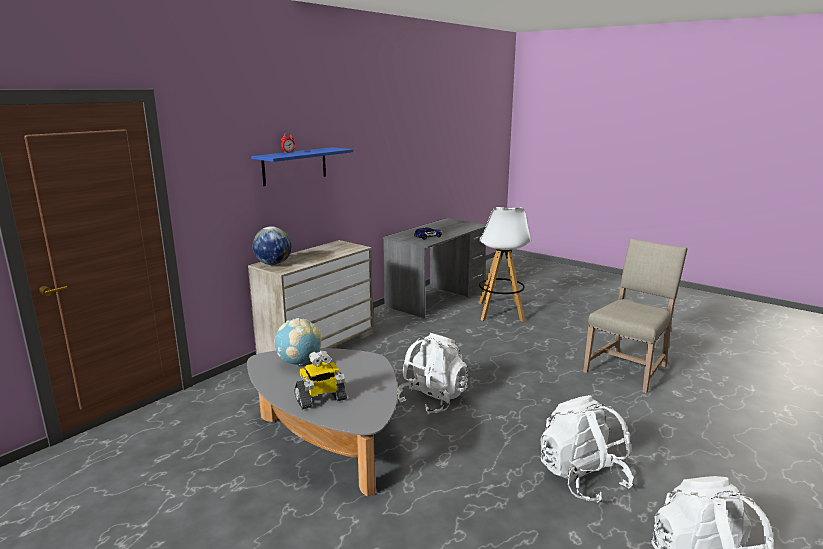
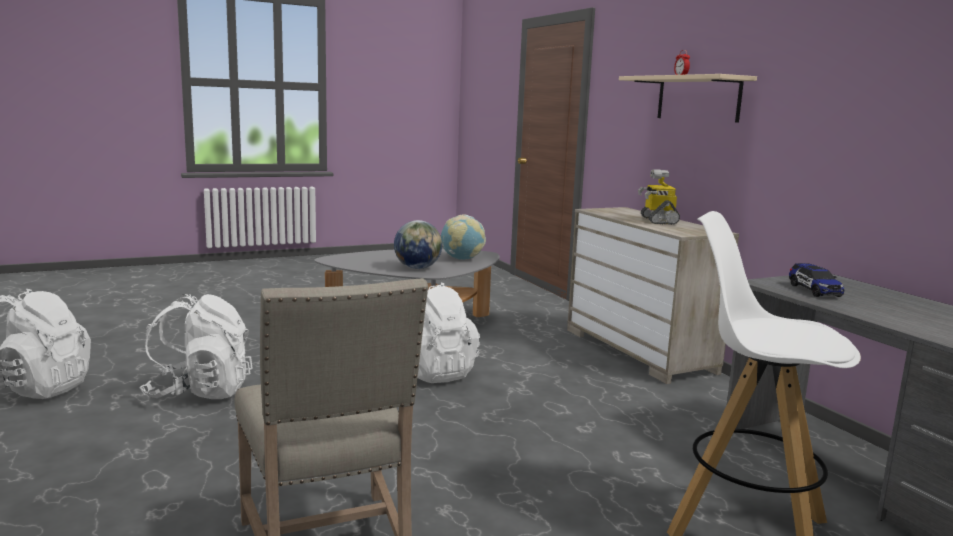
camera: 115 degrees right, 5 degrees down
blue shelf [251,147,353,186] -> beige shelf [619,74,757,123]
globe [252,226,292,265] -> globe moved to [394,220,442,269]
toy robot [294,350,347,409] -> toy robot moved to [638,169,680,225]

